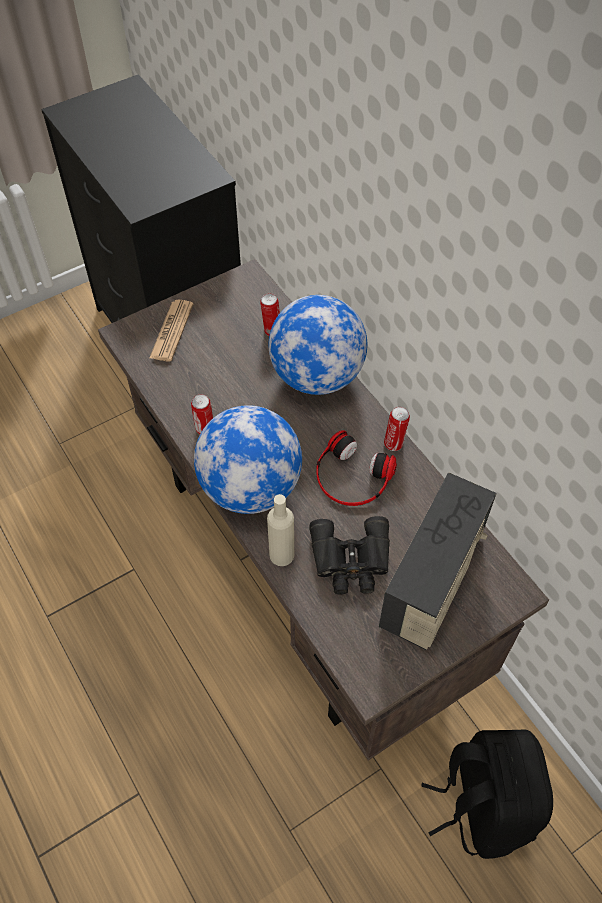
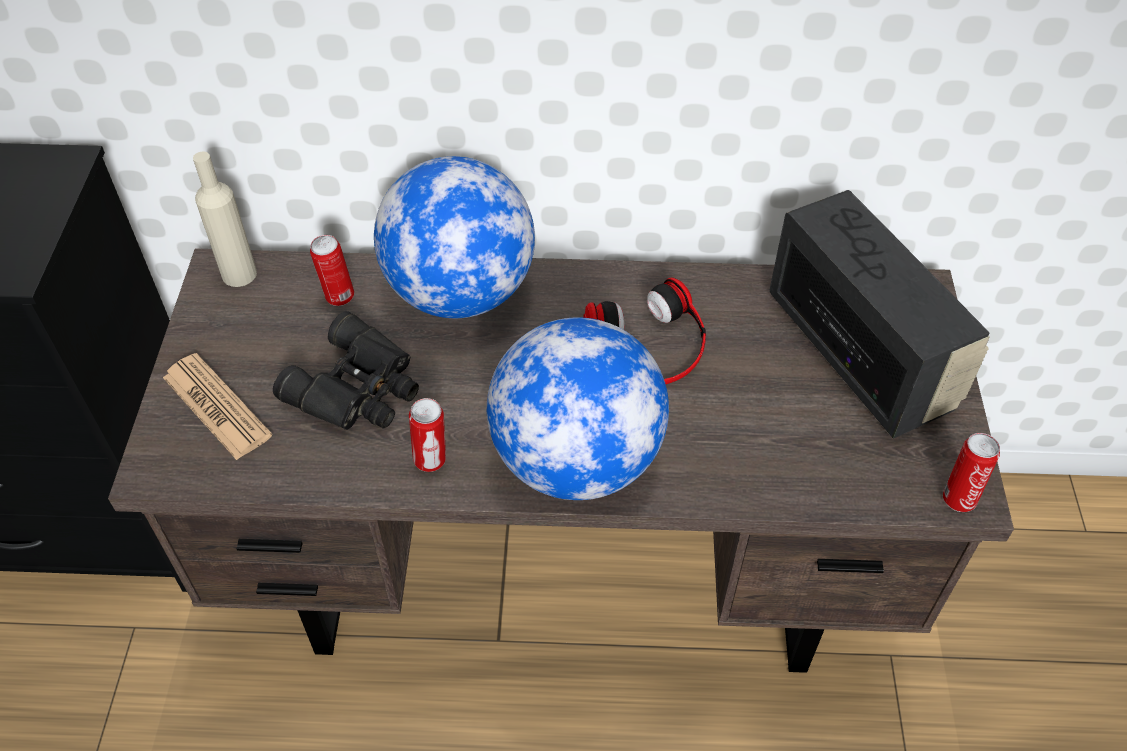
camera: 55 degrees left, 5 degrees down
beige bottle [267,494,294,566] -> beige bottle moved to [193,152,257,287]
black binoculars [310,516,390,595] -> black binoculars moved to [273,311,419,430]
can [384,407,410,451] -> can moved to [943,433,1000,512]
black backpack [421,729,553,859] -> none

